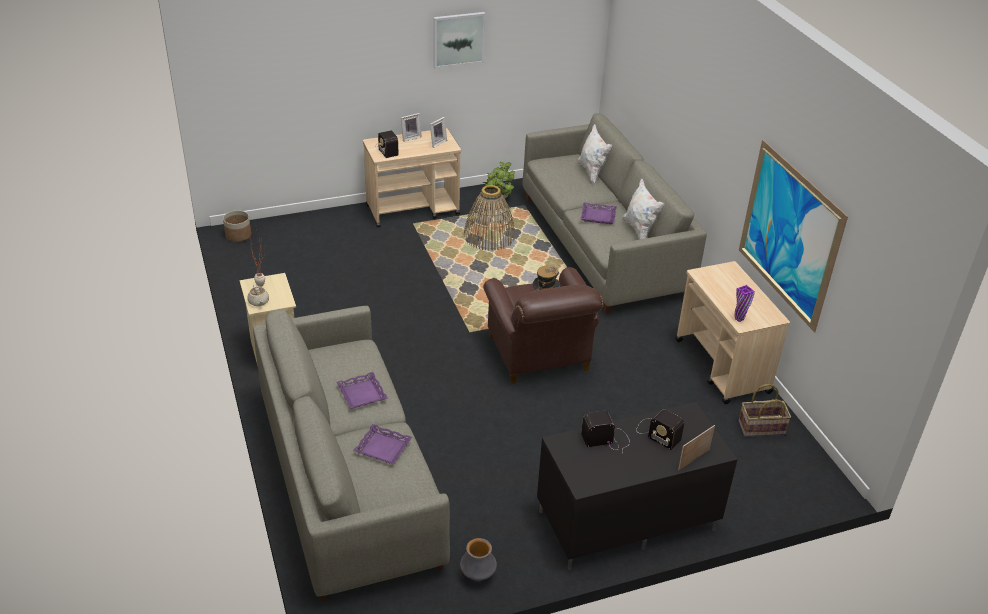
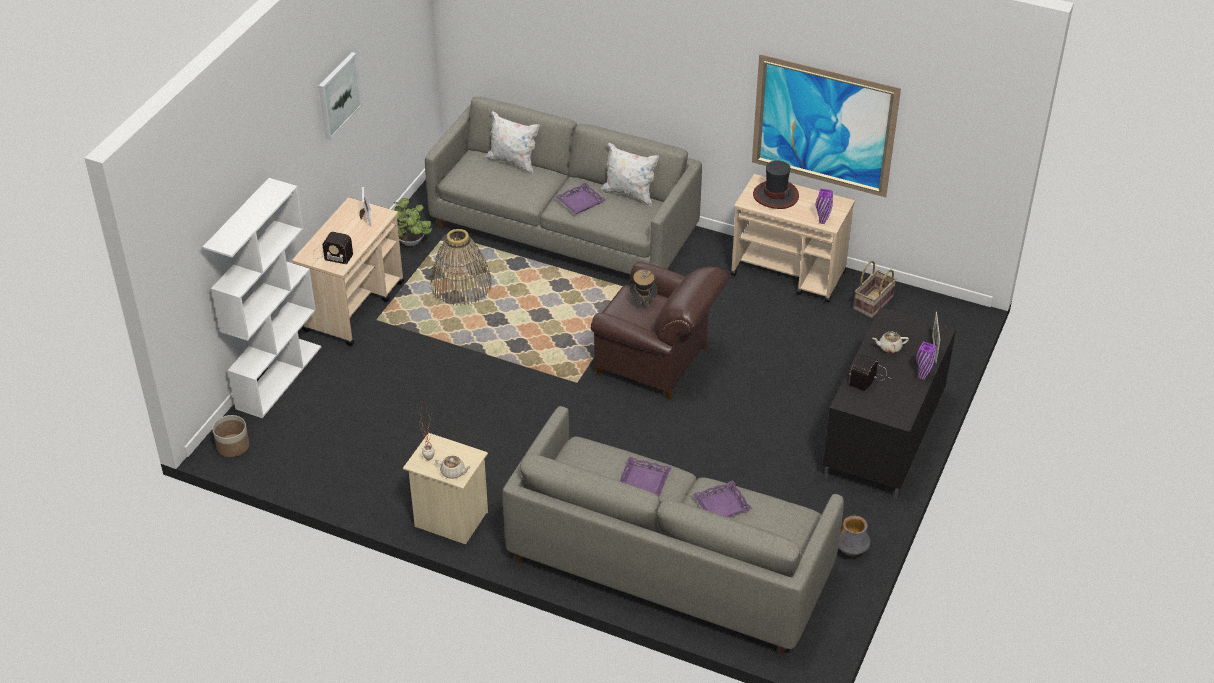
camera: 45 degrees left, 5 degrees up
picture frame [401,113,422,142] -> none
radio [636,409,684,450] -> beige teapot [872,331,909,353]
none -> white bookcase [203,178,321,418]
none -> hat [753,161,799,209]
none -> purple vase [916,341,936,380]

